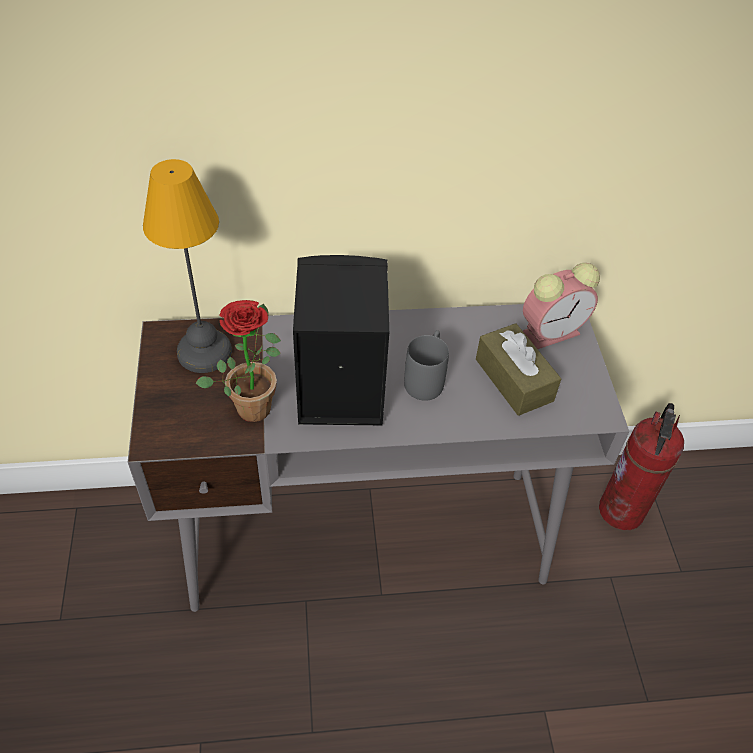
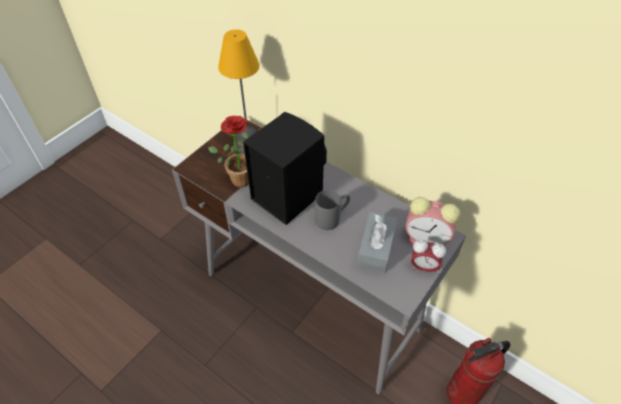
camera: 45 degrees right, 0 degrees up
brown tissue box [476,323,561,416] -> grey tissue box [357,212,398,273]
none -> alarm clock [411,239,446,275]

